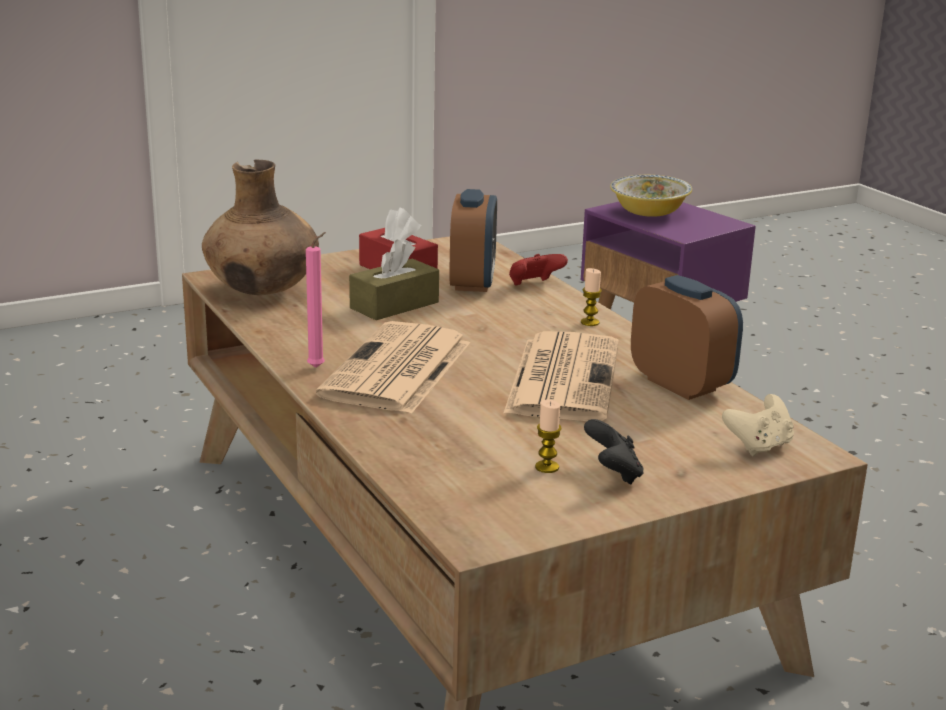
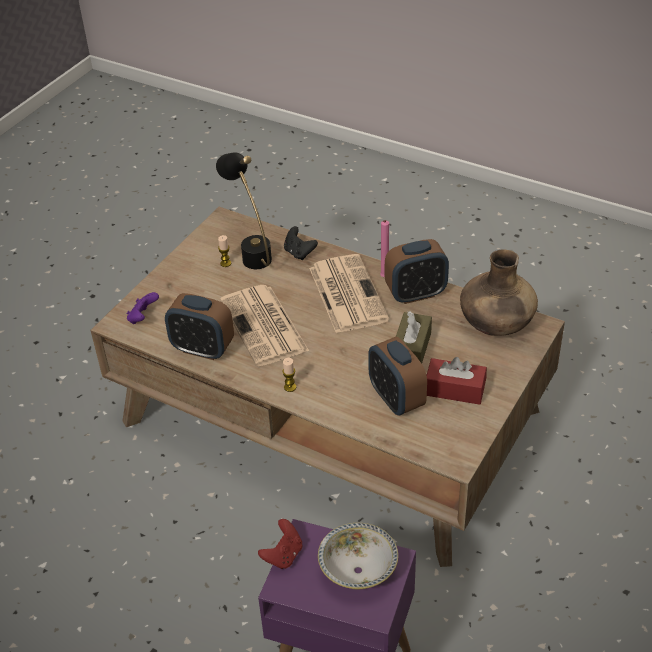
camera: 150 degrees right, 20 degrees up
red game controller [509,254,568,286] -> red game controller moved to [258,519,302,569]
black game controller [584,419,644,484] -> black game controller moved to [284,226,318,260]
beige game controller [722,394,794,456] -> purple game controller [126,292,159,324]
none -> black table lamp [216,153,272,269]
none -> alarm clock [385,239,449,304]

